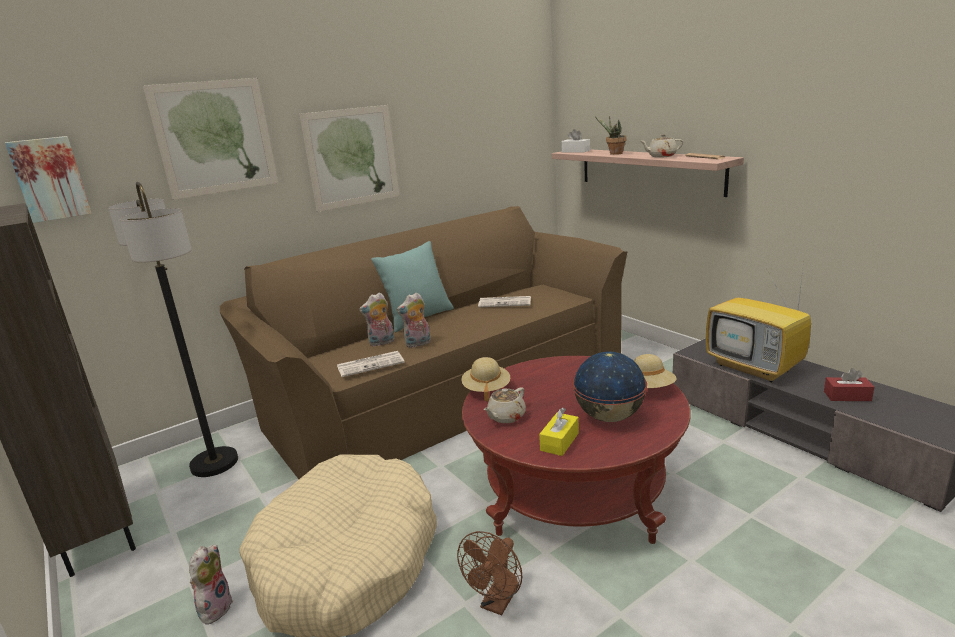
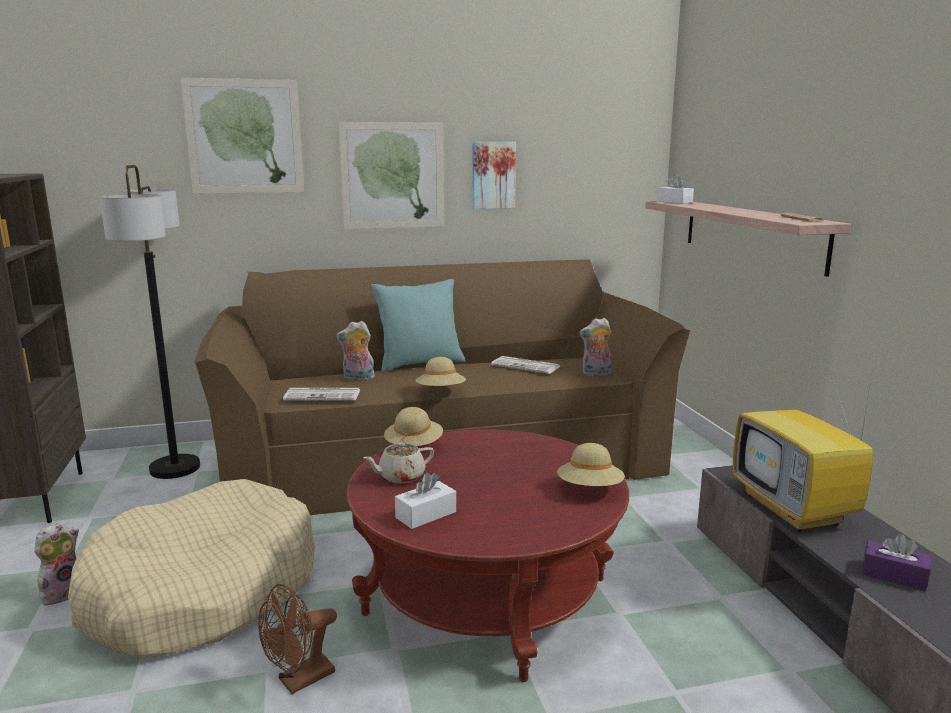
camera: 20 degrees right, 5 degrees down
picture [5,136,92,223] -> picture moved to [473,142,516,209]
plush toy [396,292,431,348] -> plush toy moved to [579,318,612,376]
yellow tissue box [539,407,579,456] -> white tissue box [395,472,456,529]
globe [572,351,647,422] -> none
potted plant [595,116,627,155] -> none
beige teapot [640,134,683,158] -> none
red tissue box [824,368,874,401] -> purple tissue box [862,534,931,591]
none -> beige hat [416,357,466,386]

